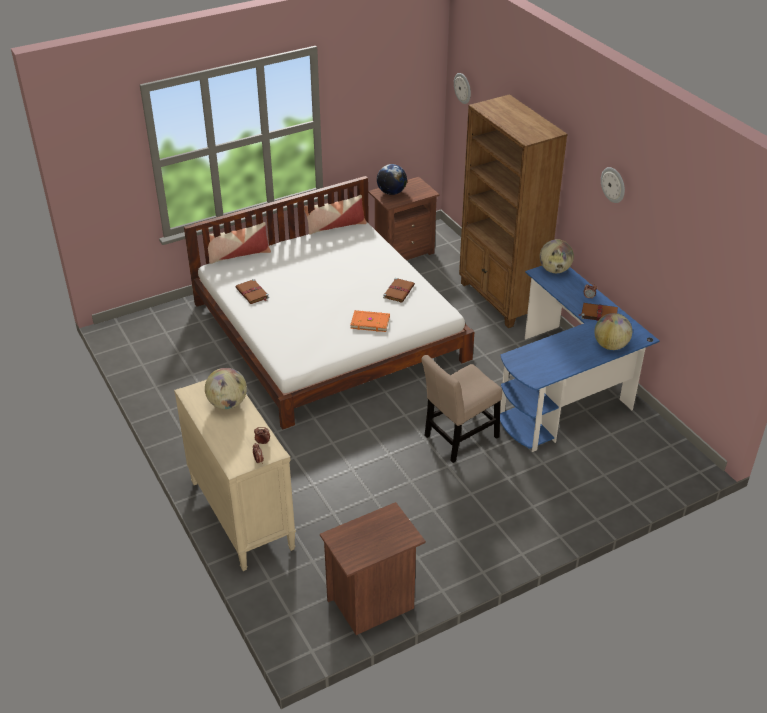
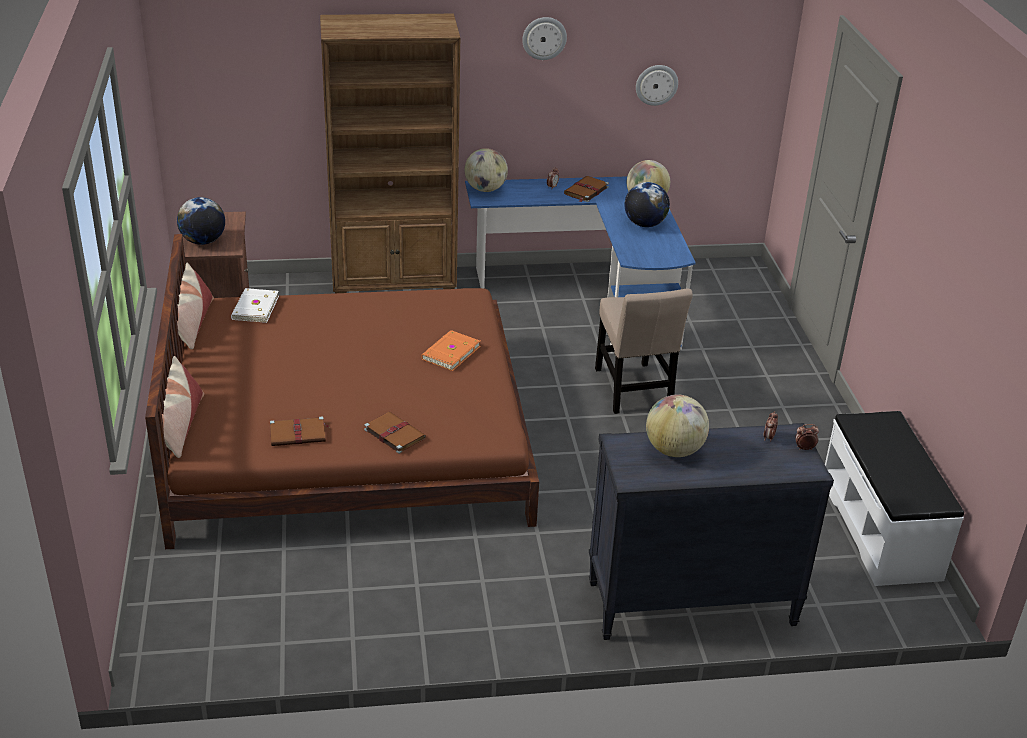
camera: 70 degrees left, 5 degrees down
beige dresser [174,380,296,571] -> black dresser [589,423,834,640]
white bed [184,176,474,430] -> brown bed [145,234,539,549]
brown nightstand [320,502,426,635] -> white bench [825,411,964,586]
brown book [383,278,415,302] -> brown book moved to [364,412,426,454]
wall clock [454,73,471,104] -> wall clock moved to [636,65,678,106]
none -> white book [231,288,279,323]
none -> globe [625,182,670,227]

